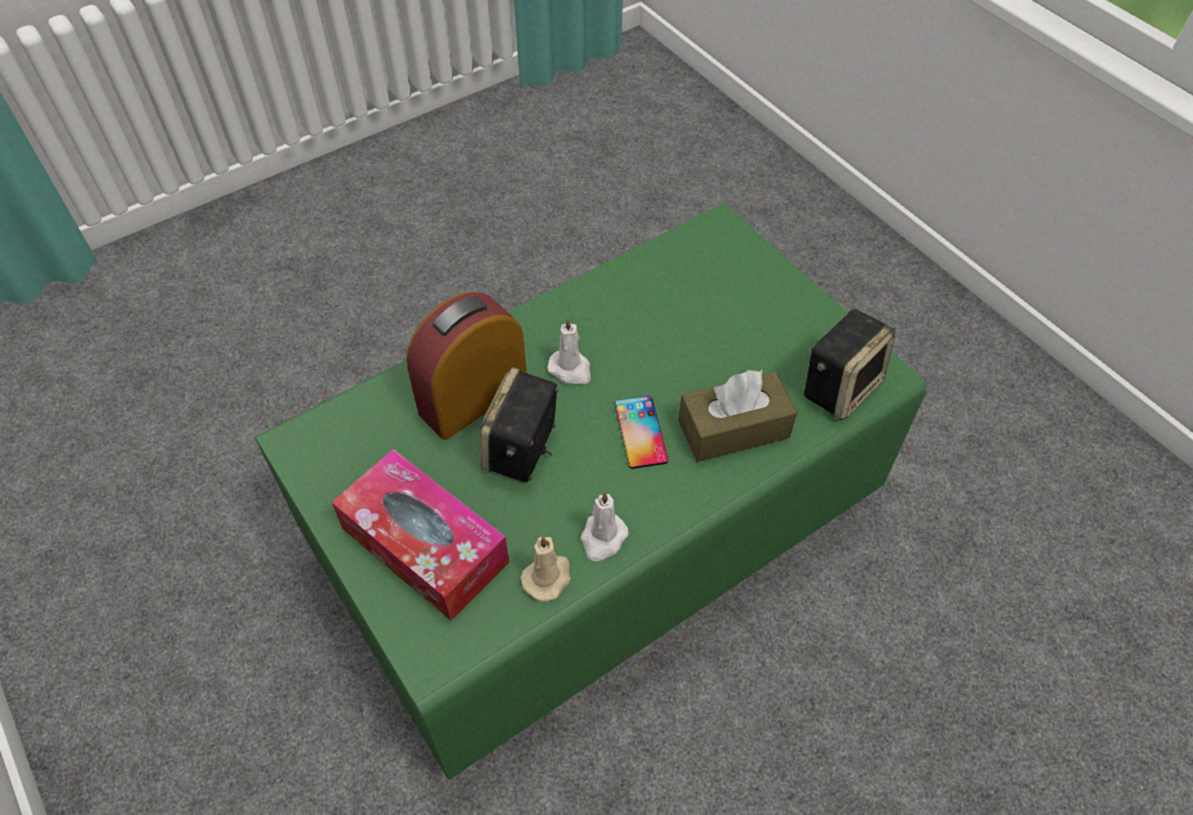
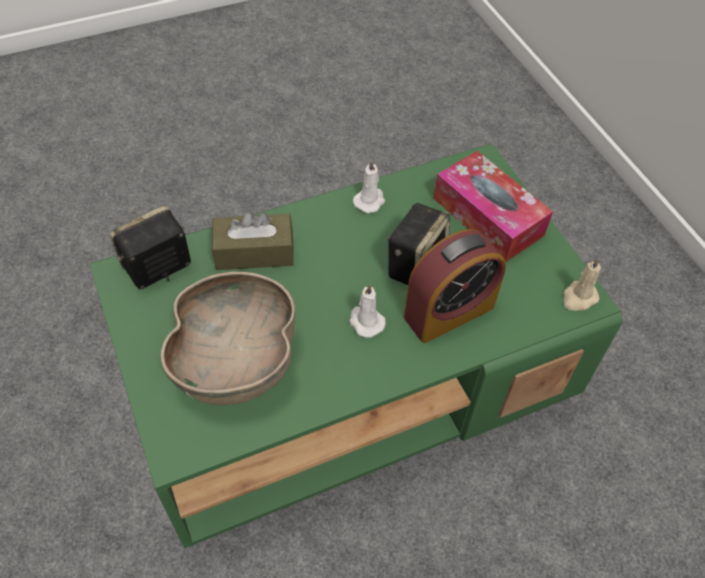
camera: 170 degrees left, 0 degrees up
beige candle [521,535,571,601] -> beige candle moved to [564,258,601,310]
phone [614,396,668,469] -> none
none -> brown bowl [160,272,295,405]

